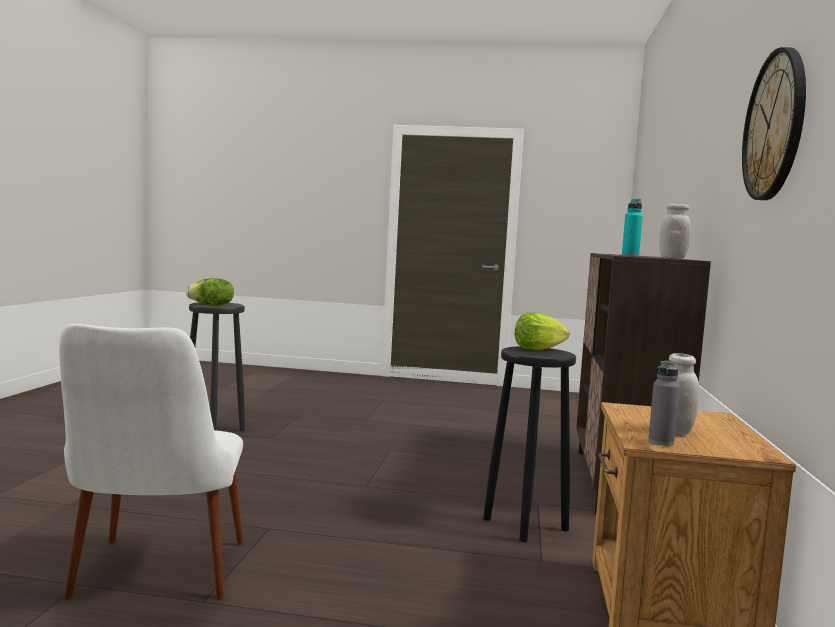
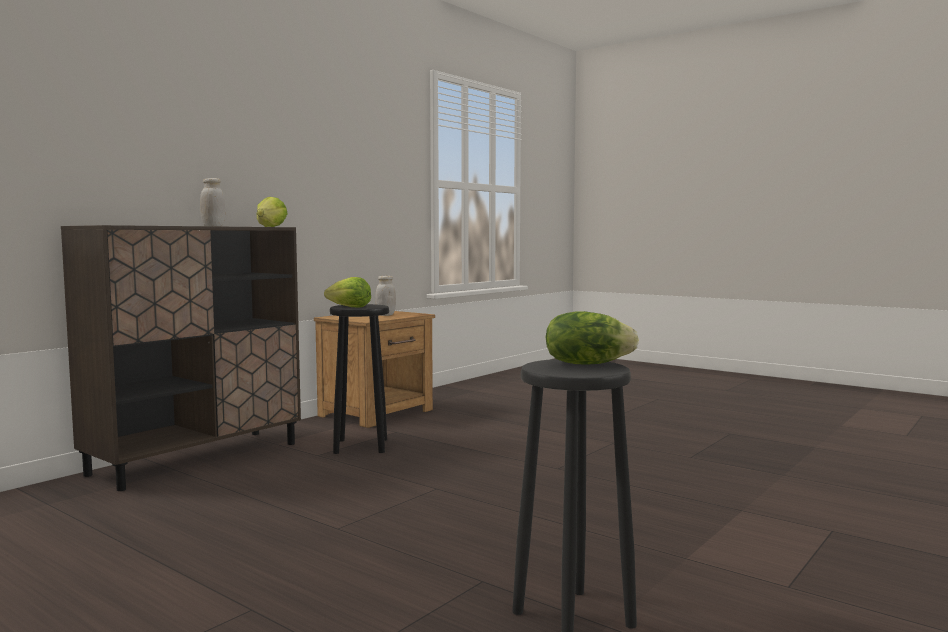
camera: 150 degrees left, 0 degrees up
white chair [59,324,243,600] -> none
turquoise bottle [622,199,643,257] -> lettuce [257,197,288,227]
grey bottle [648,360,680,446] -> none
wall clock [742,47,806,200] -> none

